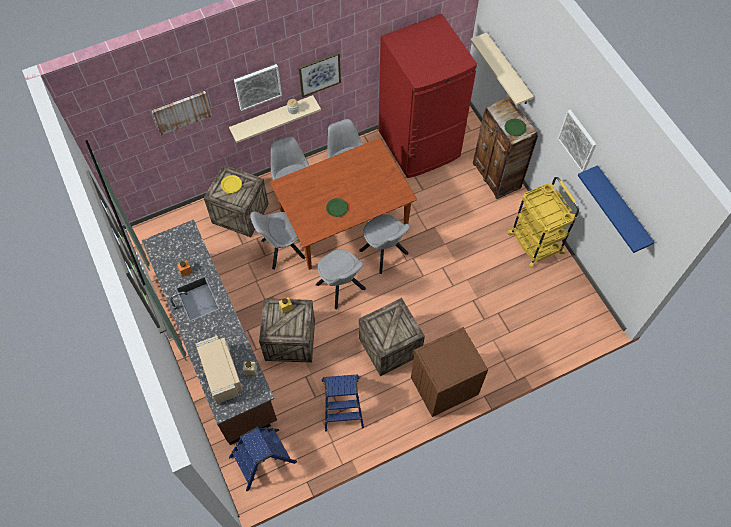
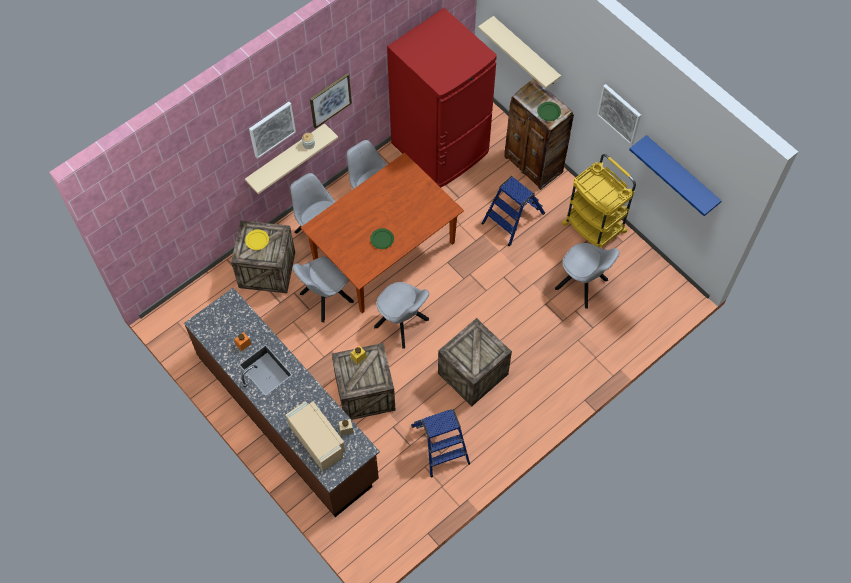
camera: 15 degrees left, 0 degrees up
picture [152,91,212,135] -> none
blue step ladder [229,427,297,491] -> blue step ladder moved to [481,176,545,246]
grey chair [359,214,410,274] -> grey chair moved to [555,243,620,309]
brown washing machine [411,327,488,417] -> none

